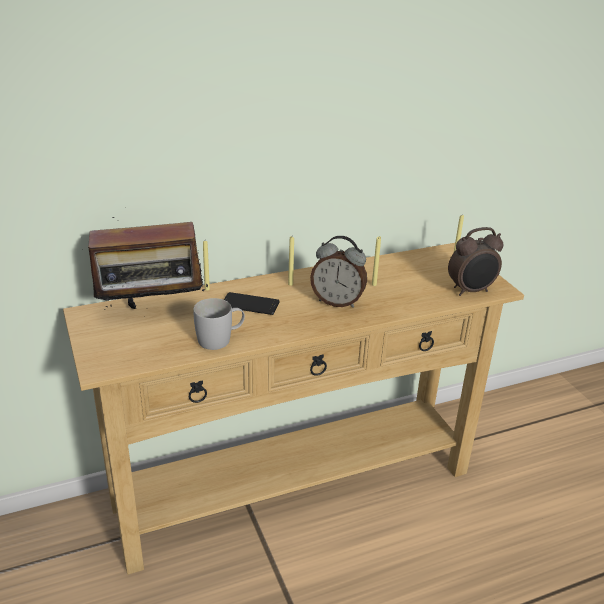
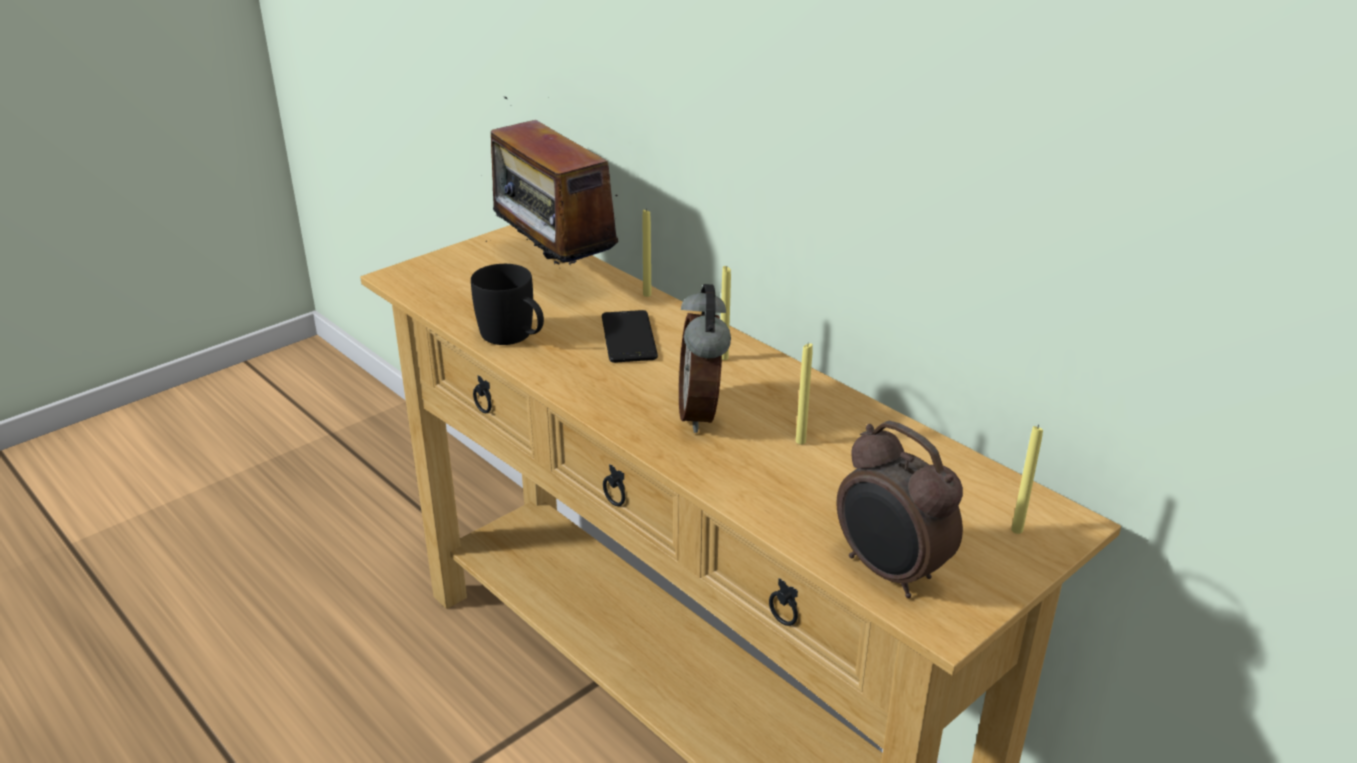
camera: 70 degrees right, 0 degrees up
white mug [193,298,245,350] -> black mug [471,264,544,345]

